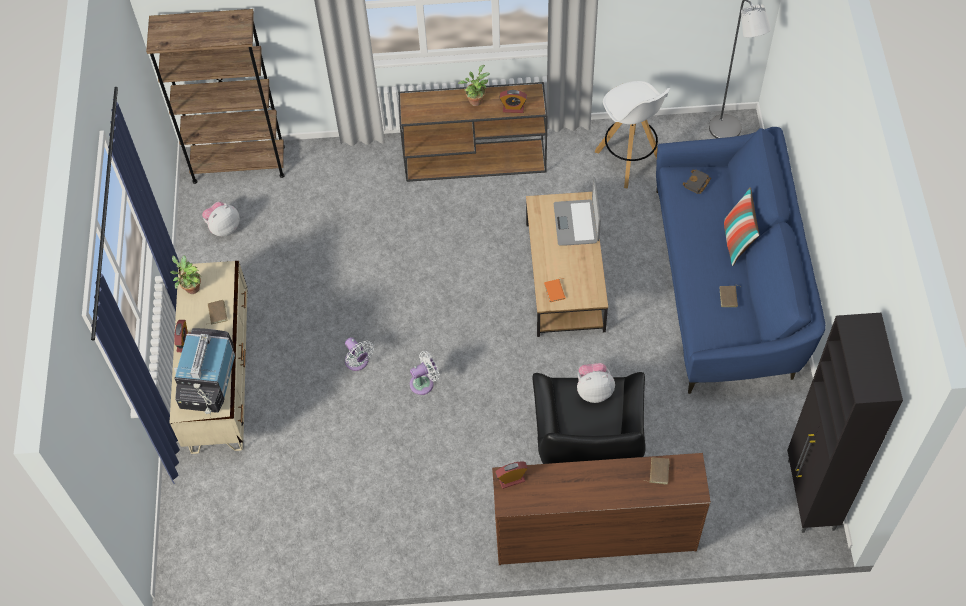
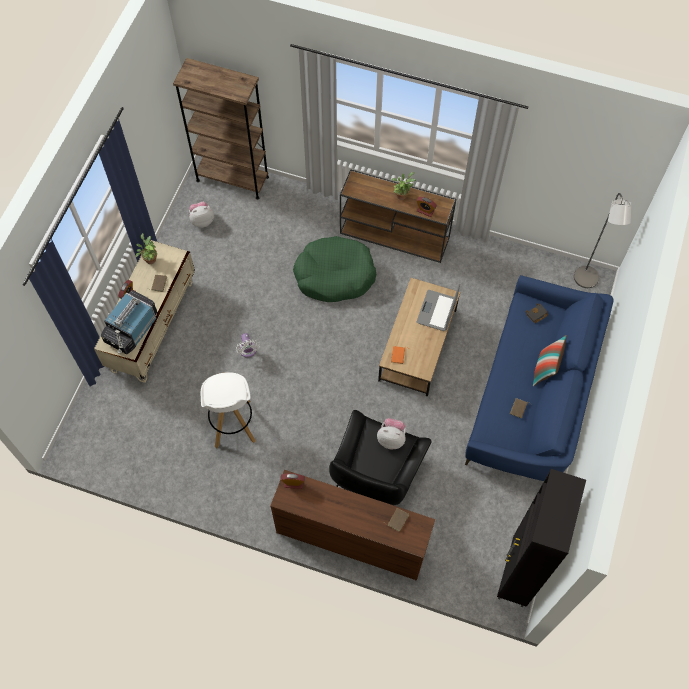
camera: 20 degrees right, 5 degrees up
white fan [410,351,440,395] -> none
white stool [595,81,670,189] -> white stool moved to [201,372,256,448]
none -> green dog bed [293,236,376,302]

